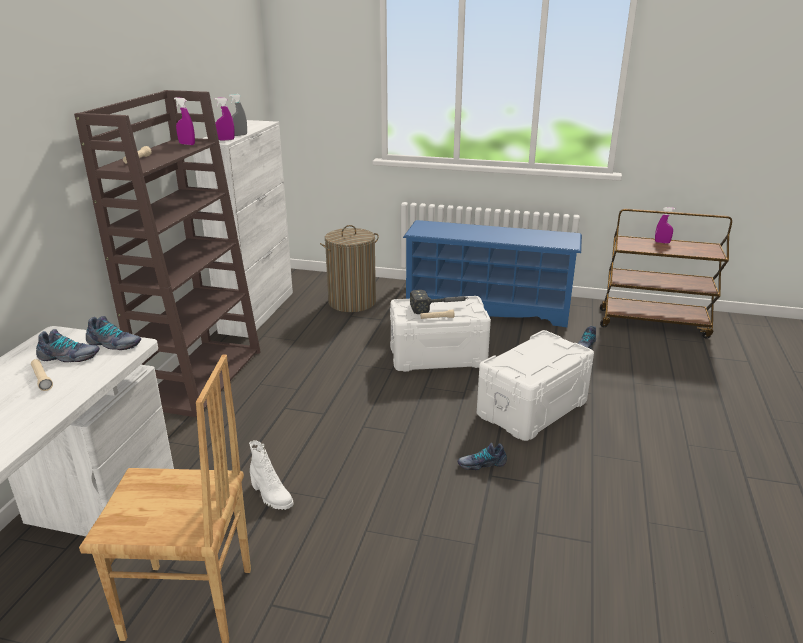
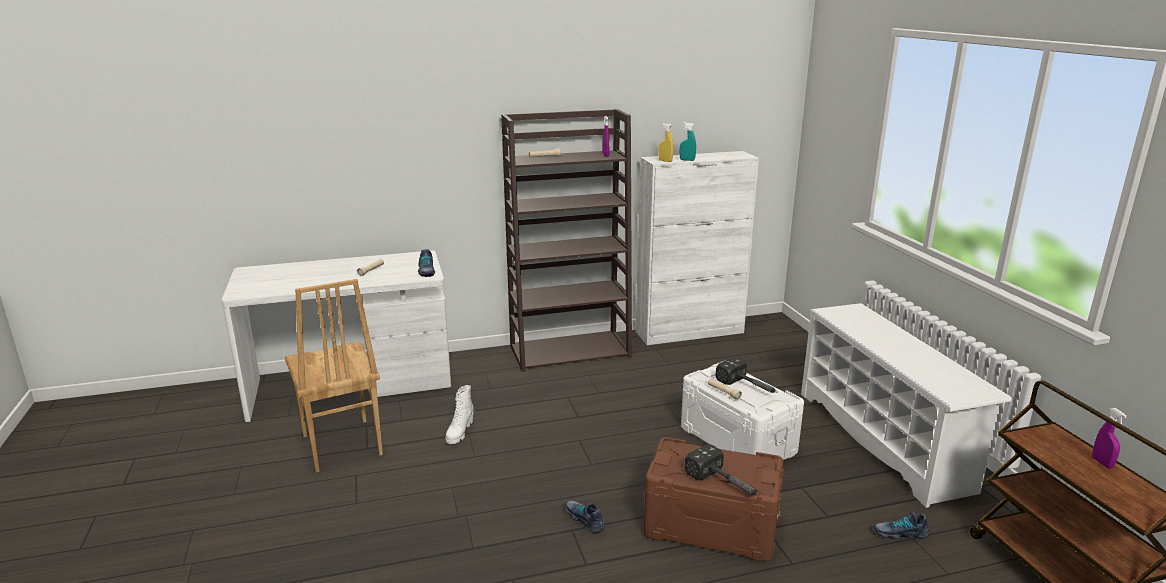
camera: 60 degrees right, 5 degrees down
shoe [36,329,100,362] -> none
purple spray bottle [214,97,235,140] -> yellow spray bottle [659,123,674,162]
grey spray bottle [229,94,247,136] -> turquoise spray bottle [680,122,696,161]
laundry basket [320,225,379,312] -> none
blue shoe rack [403,220,582,327] -> white shoe rack [801,303,1013,508]
white storage box [477,330,594,441] -> brown storage box [644,437,784,561]
none -> hammer [685,444,760,496]

